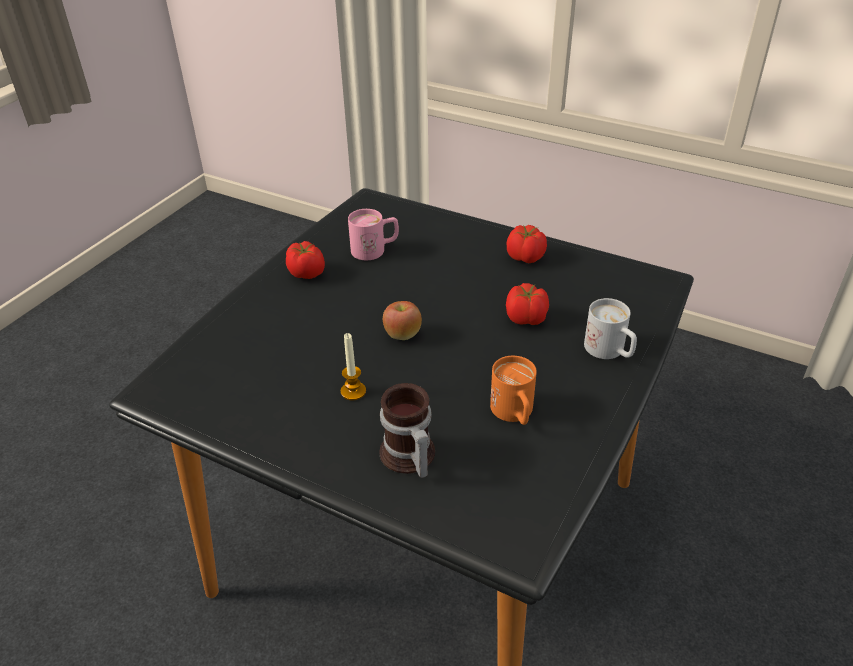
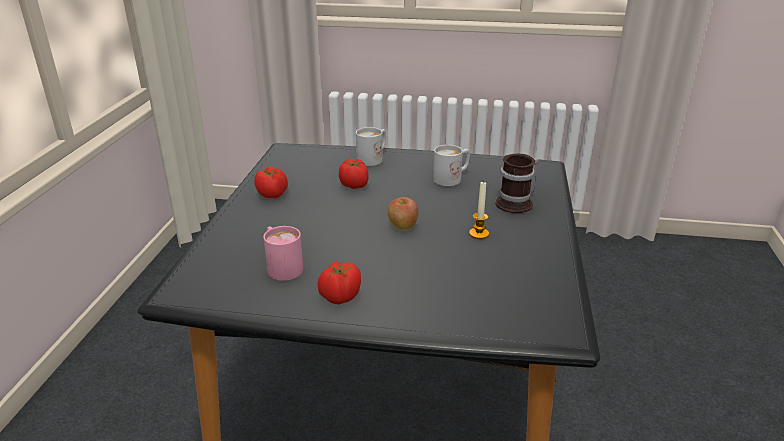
camera: 110 degrees left, 10 degrees down
orange mug [490,356,537,425] -> white mug [433,145,470,186]

